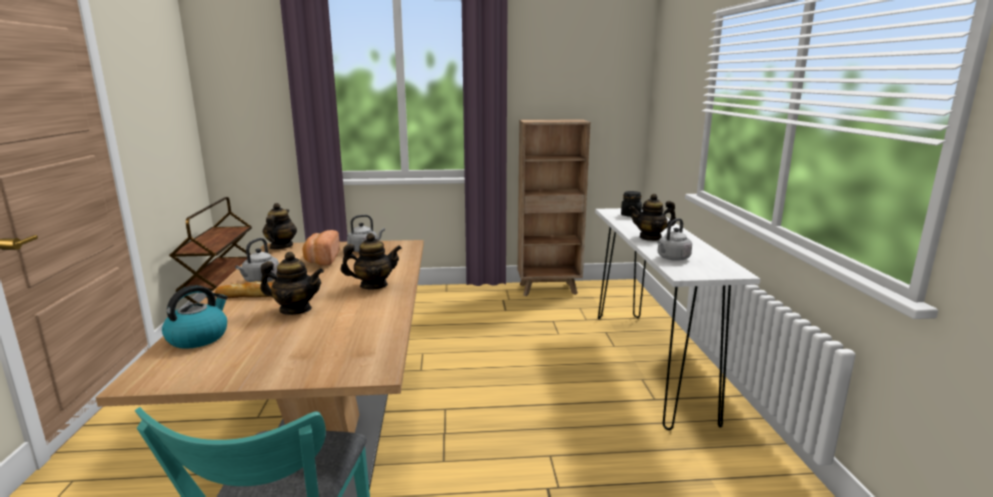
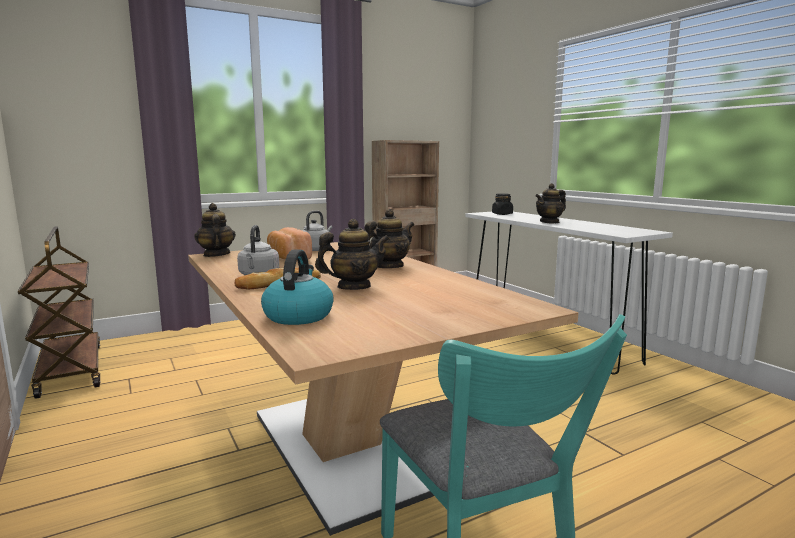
camera: 25 degrees left, 5 degrees down
grey kettle [657,218,692,261] -> none

